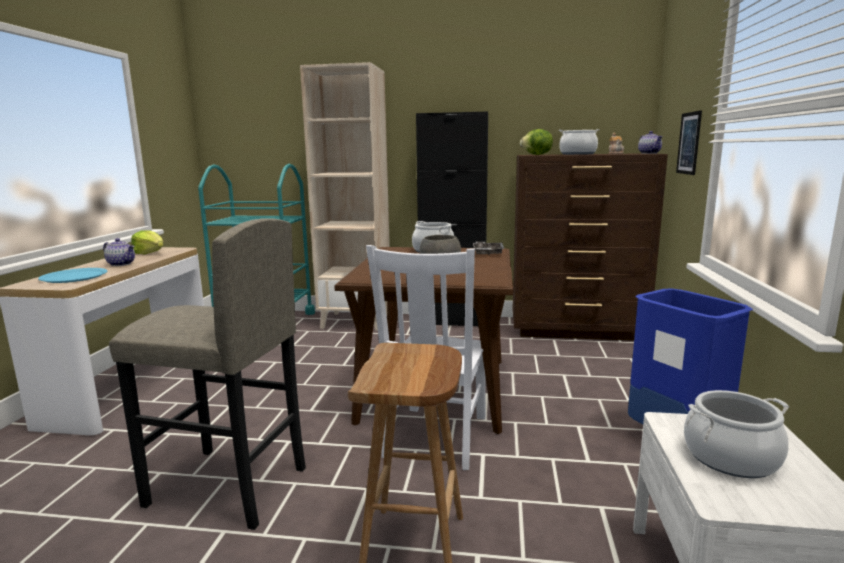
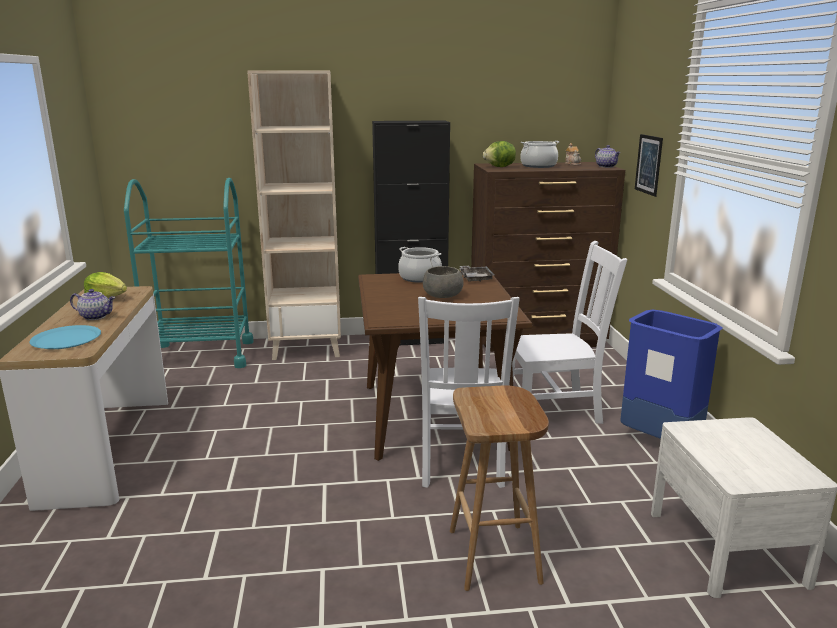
camera: 15 degrees left, 5 degrees up
grey stool [109,218,306,530] -> none
cooking pot [684,390,789,478] -> none
none -> white chair [512,241,627,424]

